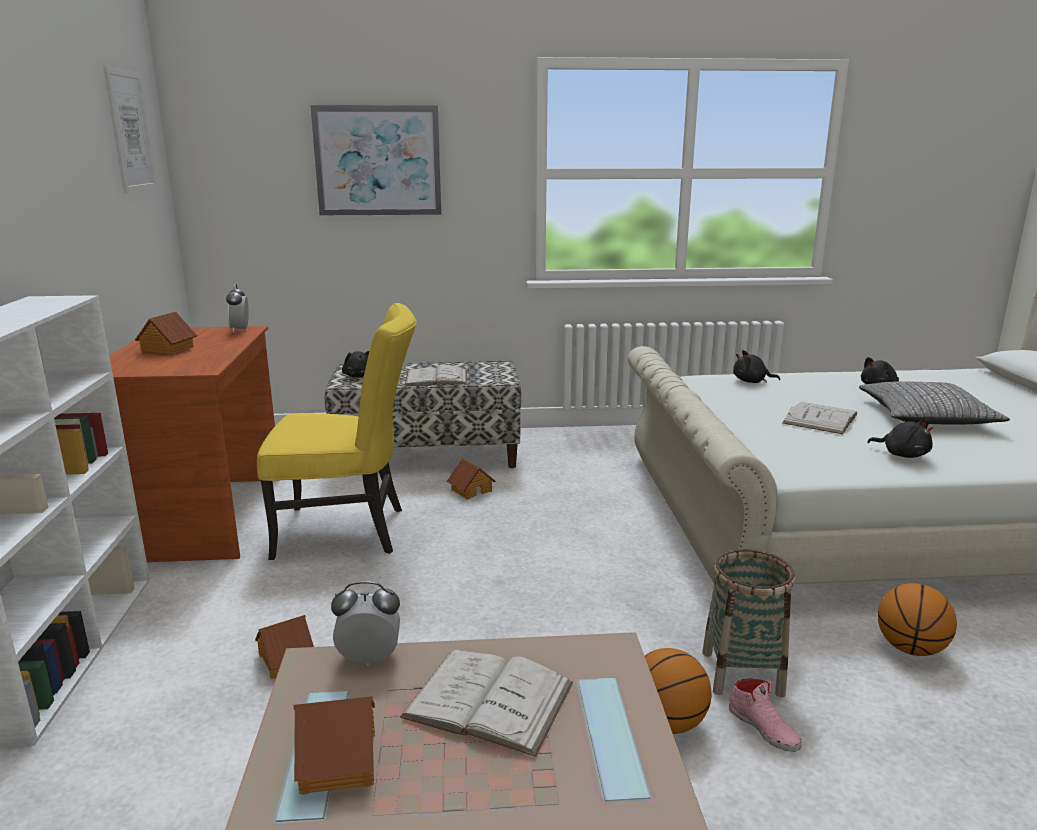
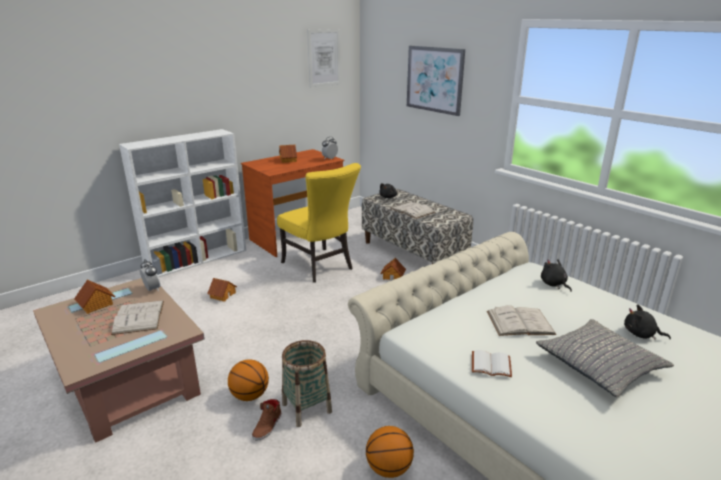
camera: 55 degrees right, 5 degrees up
pink shoe [729,678,802,752] -> brown shoe [252,399,281,441]
black plush toy [868,420,933,458] -> white book [472,350,512,377]

